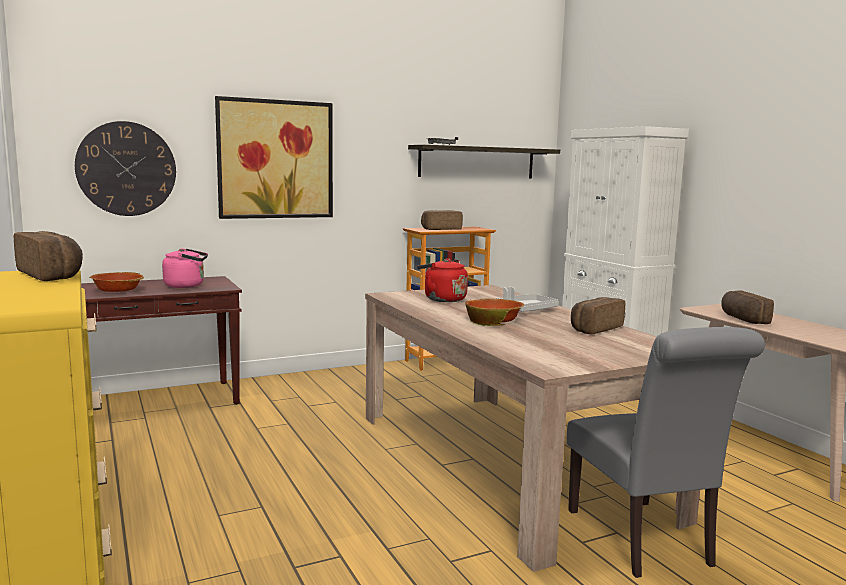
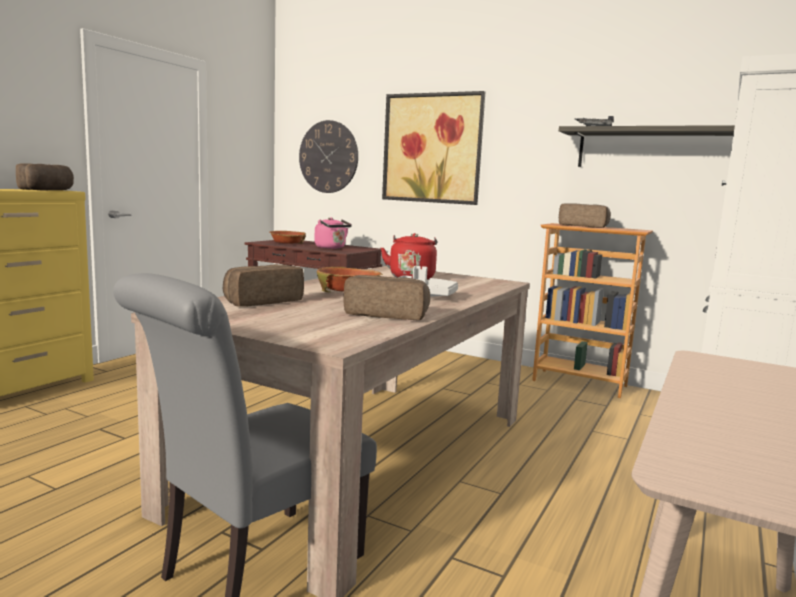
camera: 55 degrees right, 0 degrees up
bread [721,291,774,324] -> bread moved to [223,264,304,307]

